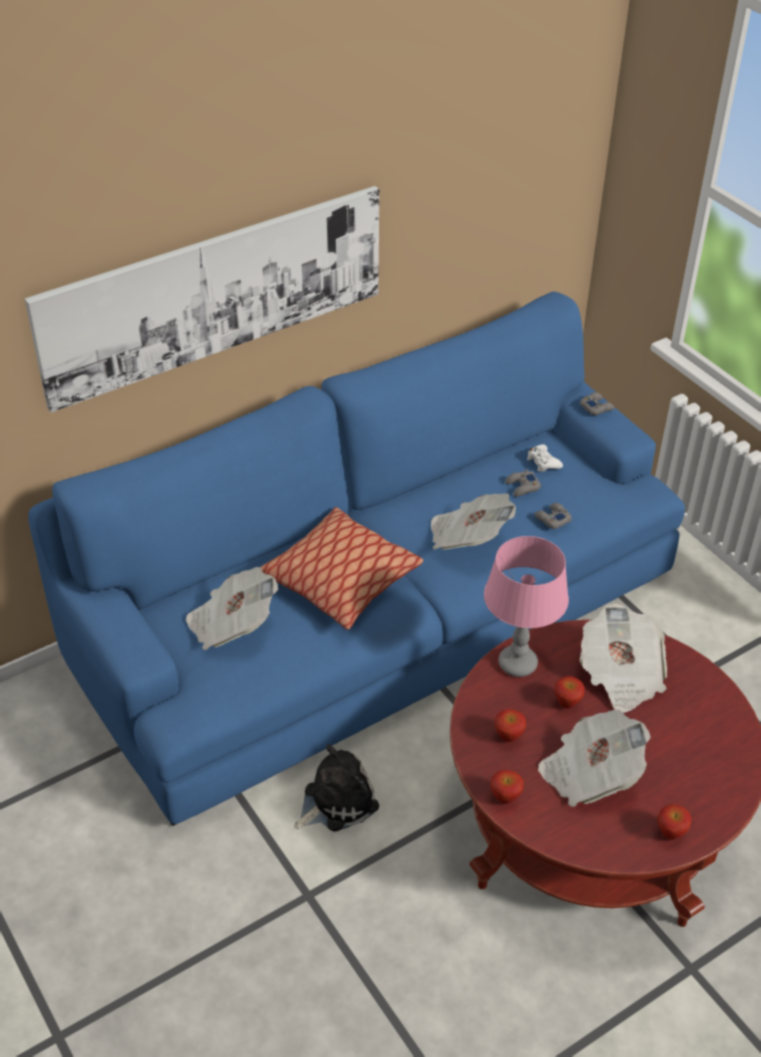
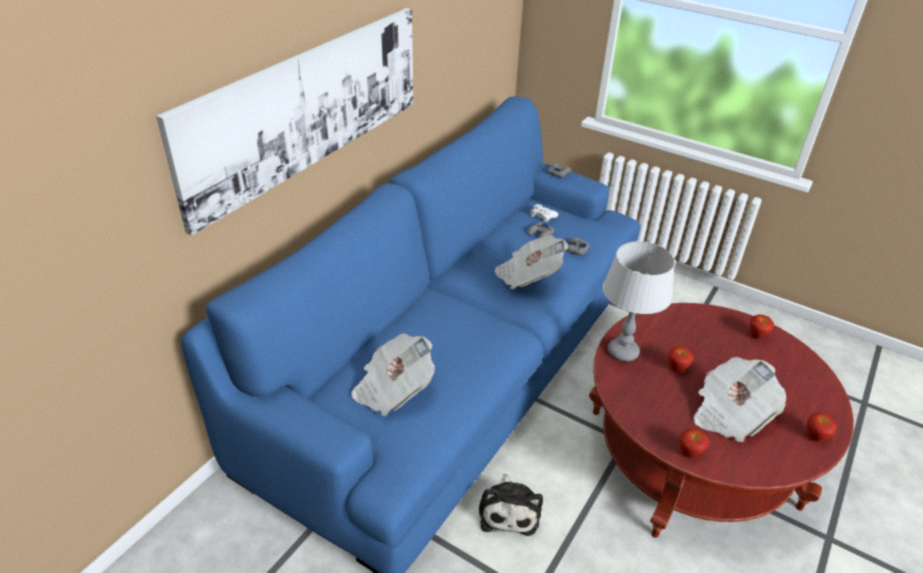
camera: 25 degrees left, 5 degrees down
pillow [260,507,423,630] -> none
plush toy [294,744,379,832] -> plush toy turned 150 degrees clockwise [479,473,543,536]
pink table lamp [484,536,569,677] -> grey table lamp [603,241,675,362]
apple [494,709,526,742] -> apple moved to [750,315,774,339]
newspaper [580,603,667,713] -> none

